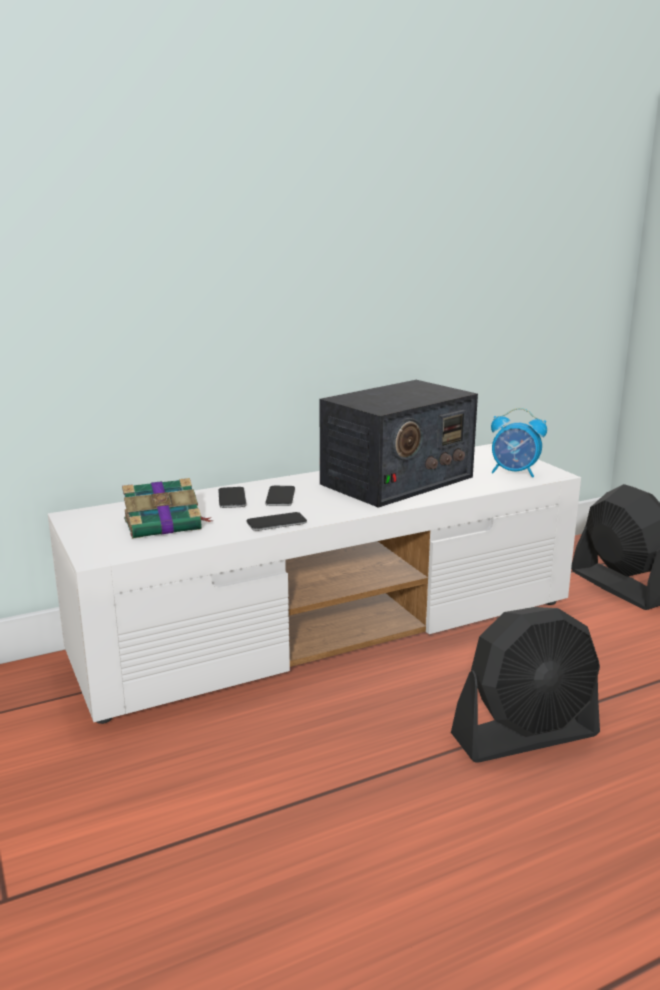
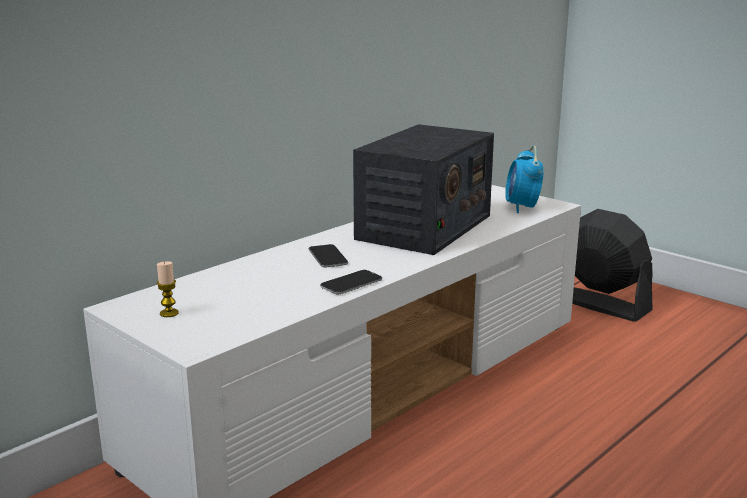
camera: 20 degrees left, 0 degrees up
book [122,478,213,539] -> none
phone [218,487,247,508] -> none
black fan [451,607,600,763] -> none
alarm clock [491,408,547,478] -> alarm clock turned 90 degrees clockwise [505,145,543,213]
none -> candle [157,261,179,317]

